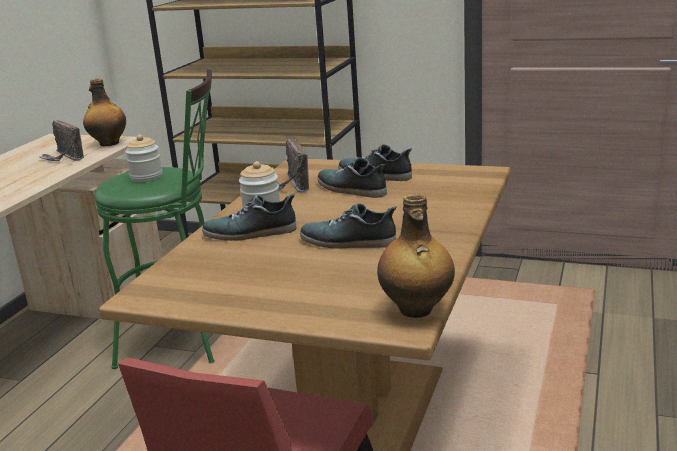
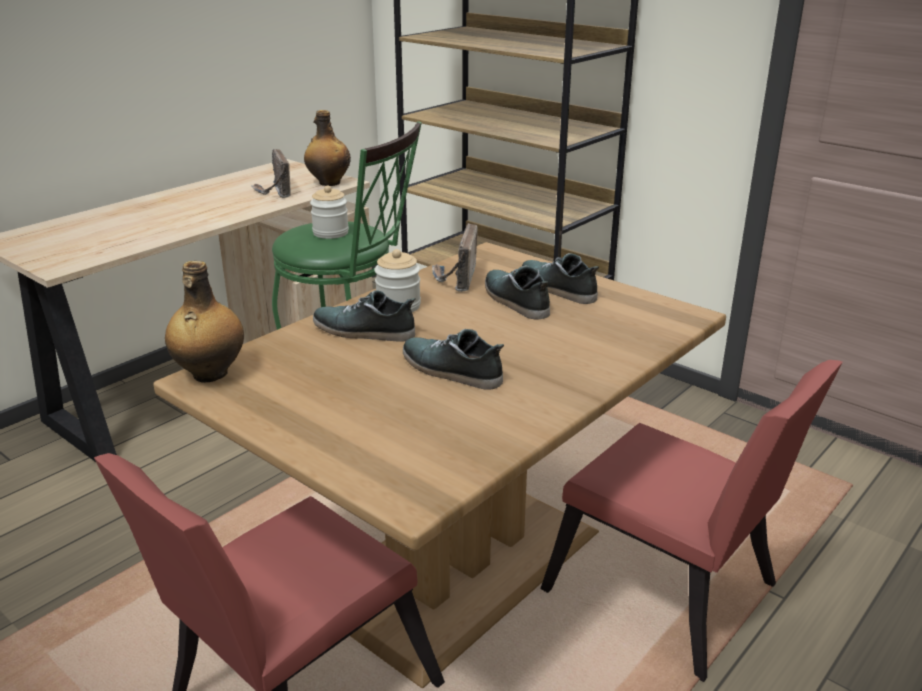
camera: 20 degrees right, 5 degrees up
bottle [377,194,455,318] -> bottle moved to [165,261,244,383]
none -> red chair [540,360,843,682]

